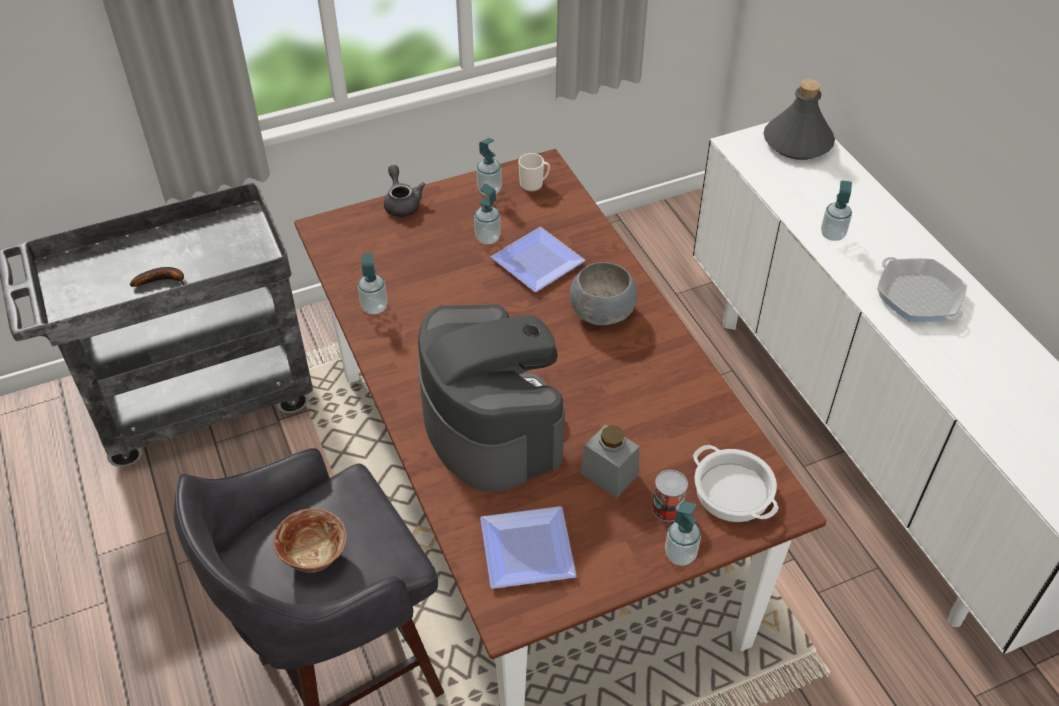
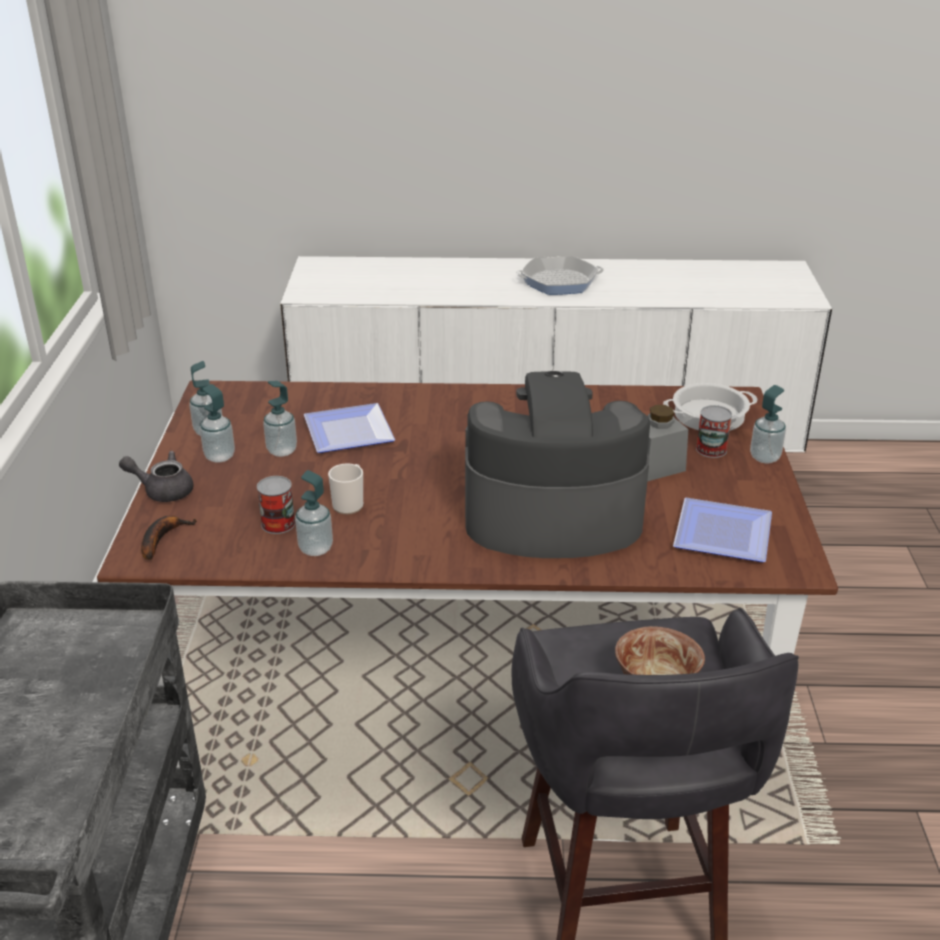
camera: 65 degrees left, 15 degrees down
banana [130,267,185,287] -> banana moved to [141,515,196,560]
mug [518,153,550,191] -> mug moved to [328,464,363,514]
grey bowl [570,262,637,325] -> none
grey bottle [764,79,835,160] -> none
soap dispenser [821,181,852,241] -> soap dispenser moved to [200,384,235,463]
none -> can [257,476,295,534]

